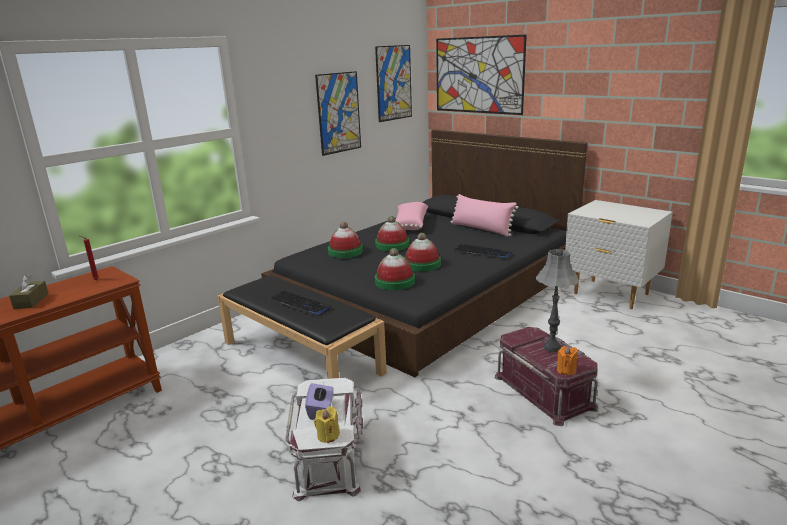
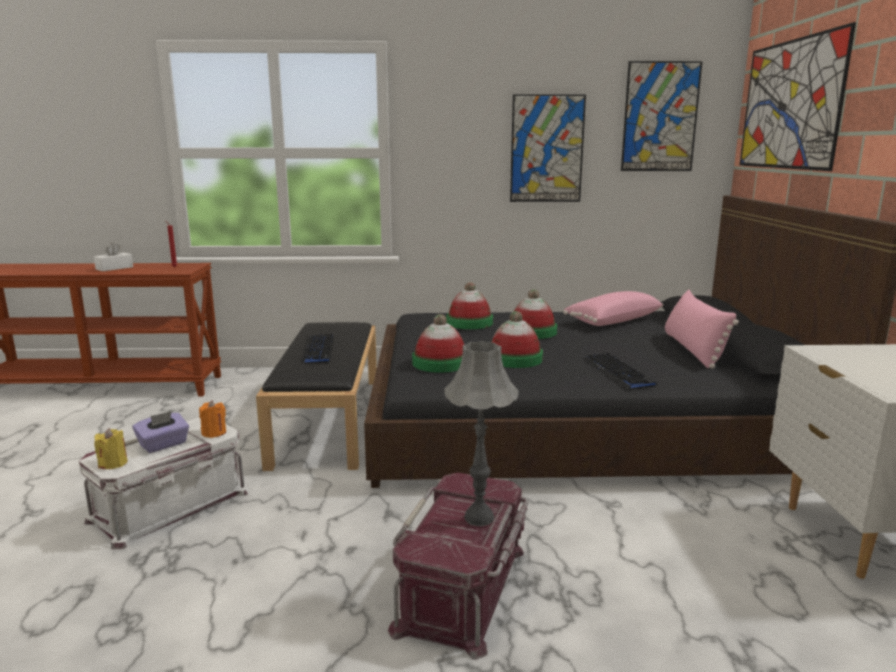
camera: 45 degrees right, 5 degrees down
brown tissue box [9,274,49,309] -> white tissue box [94,242,133,271]
orange candle [557,346,577,375] -> orange candle moved to [199,401,226,438]

